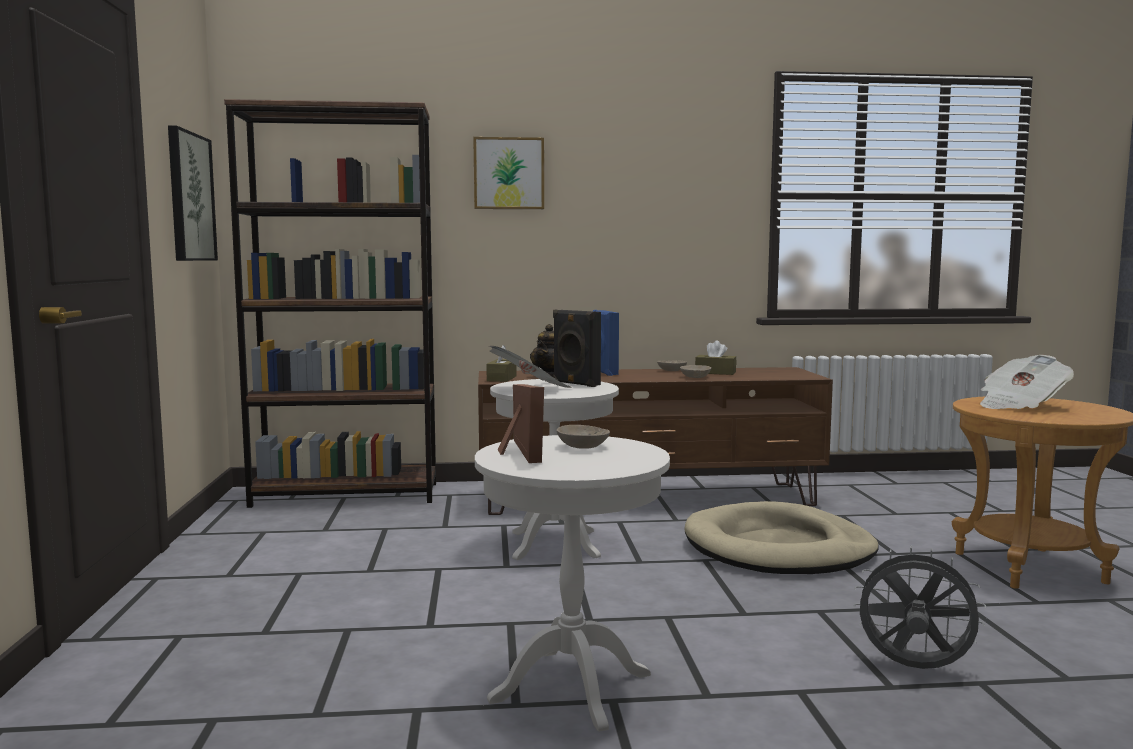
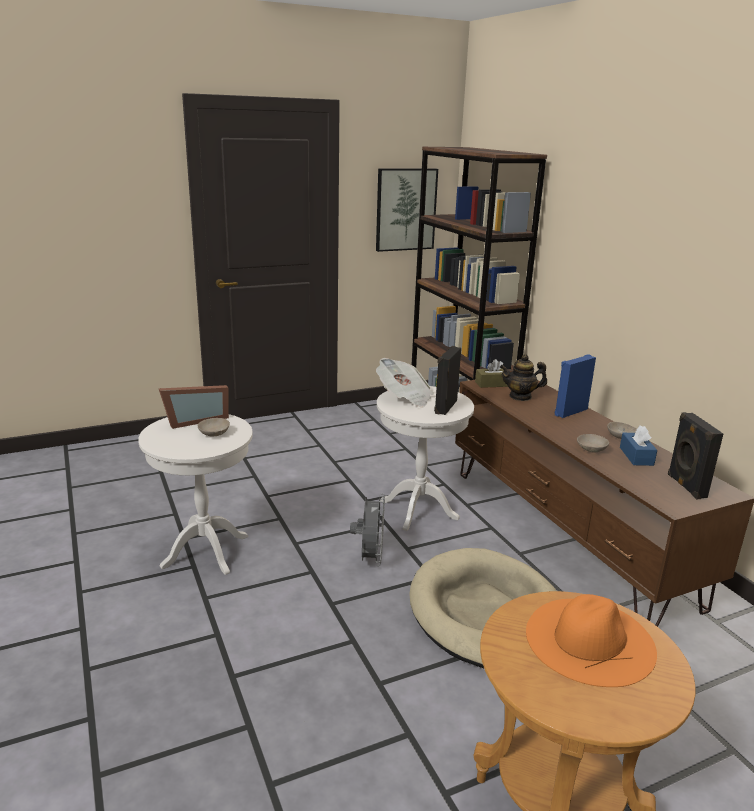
camera: 70 degrees right, 15 degrees up
picture [473,137,544,209] -> none
brown tissue box [695,340,736,375] -> blue tissue box [620,425,657,466]
grey fan [854,546,986,669] -> grey fan moved to [350,493,385,566]
newspaper [980,355,1074,409] -> orange hat [526,594,657,687]
none -> black speaker [668,412,723,499]

